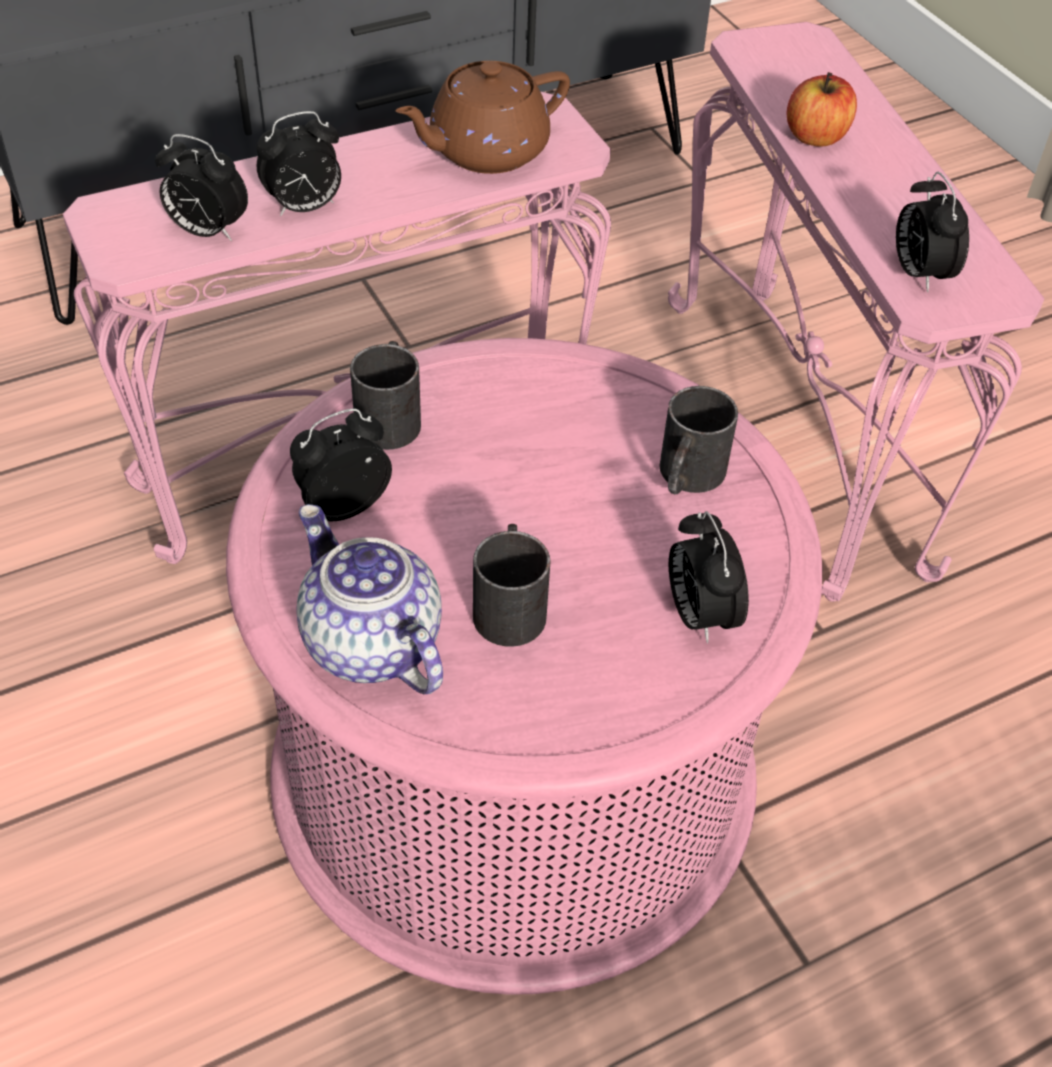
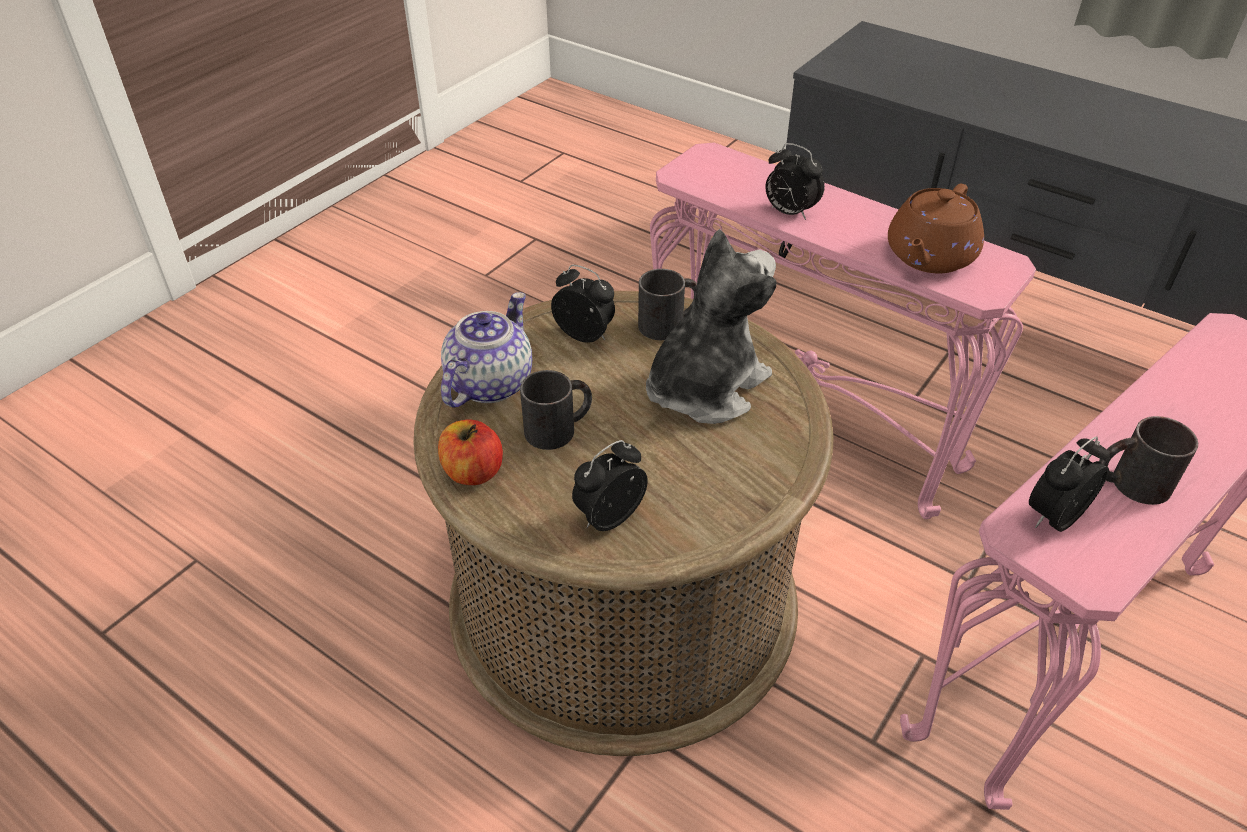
camera: 65 degrees right, 5 degrees down
alarm clock [155,134,248,241] -> none
pink coffee table [226,338,823,995] -> brown coffee table [413,291,833,756]
brown teapot [395,61,570,174] -> brown teapot turned 90 degrees counterclockwise [888,184,984,273]
black mug [659,386,738,494] -> black mug moved to [1099,416,1198,505]
apple [786,72,857,147] -> apple moved to [438,419,503,485]
none -> plush toy [646,229,777,424]

